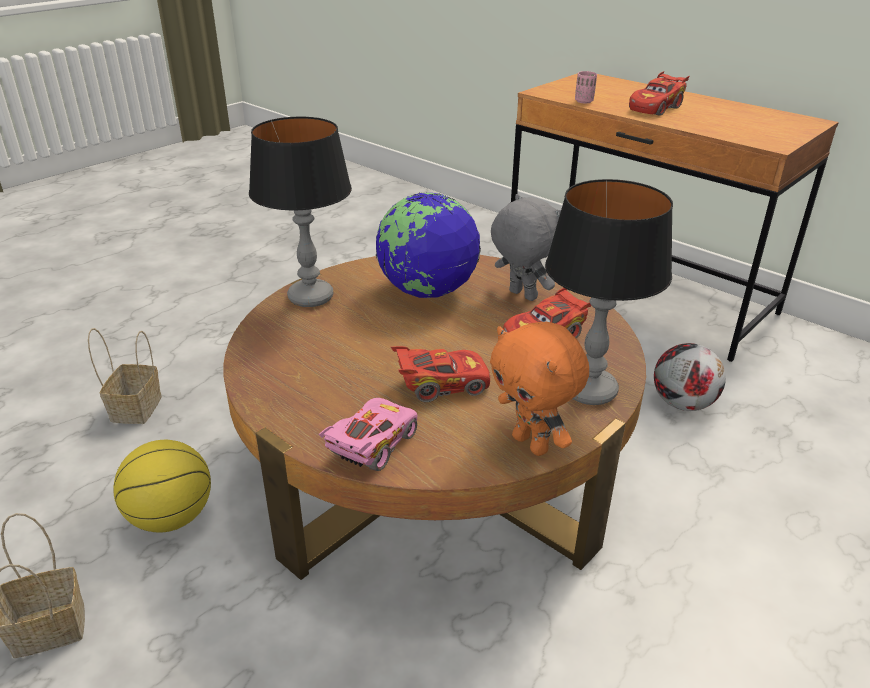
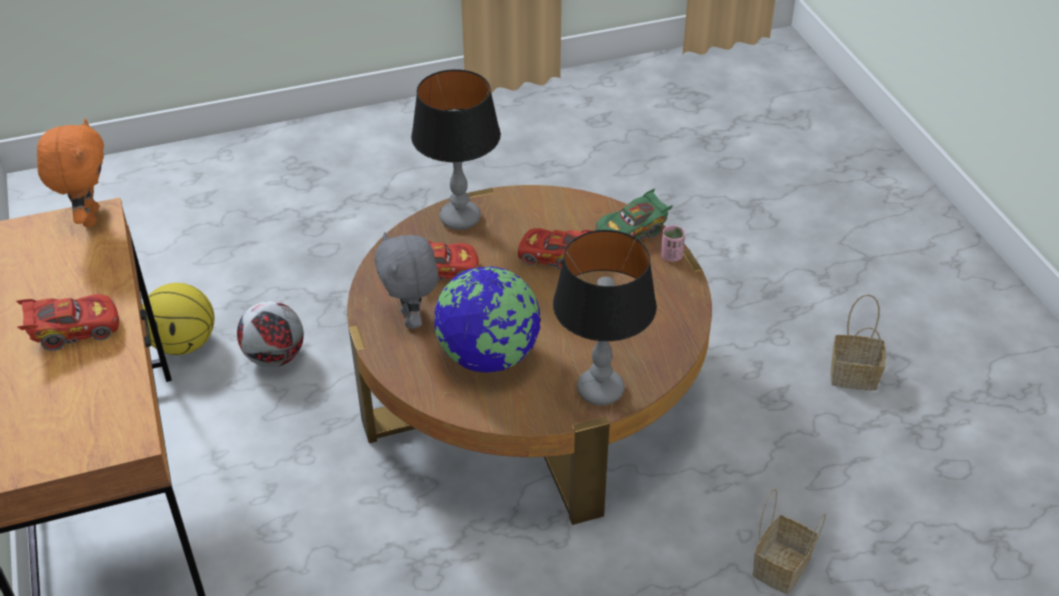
camera: 150 degrees left, 10 degrees up
basketball [113,440,211,532] -> basketball moved to [142,283,215,355]
pink toy car [319,398,418,471] -> green toy car [596,188,673,240]
orange plush toy [490,322,589,456] -> orange plush toy moved to [37,118,104,227]
pink cup [575,71,597,104] -> pink cup moved to [661,225,685,262]

